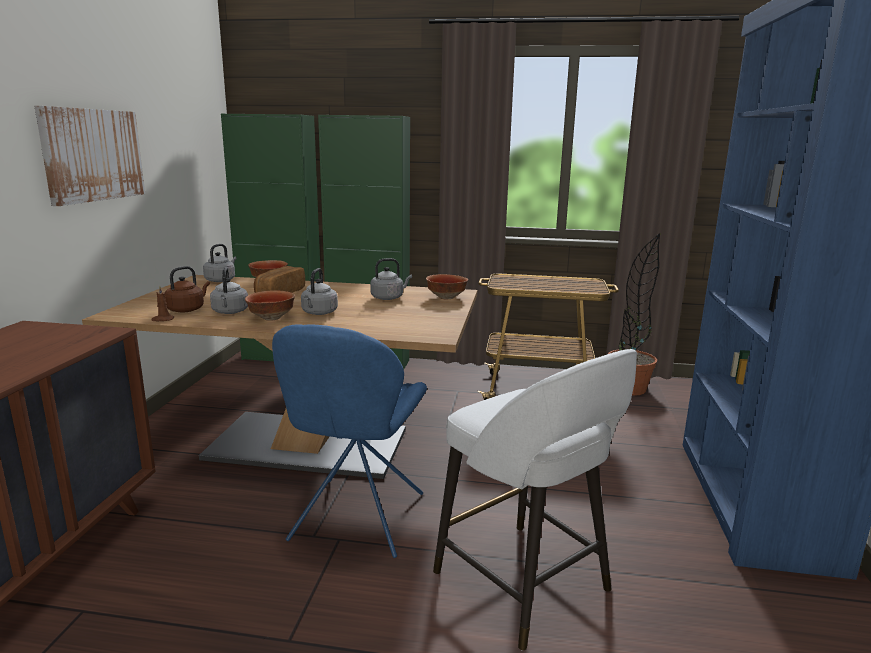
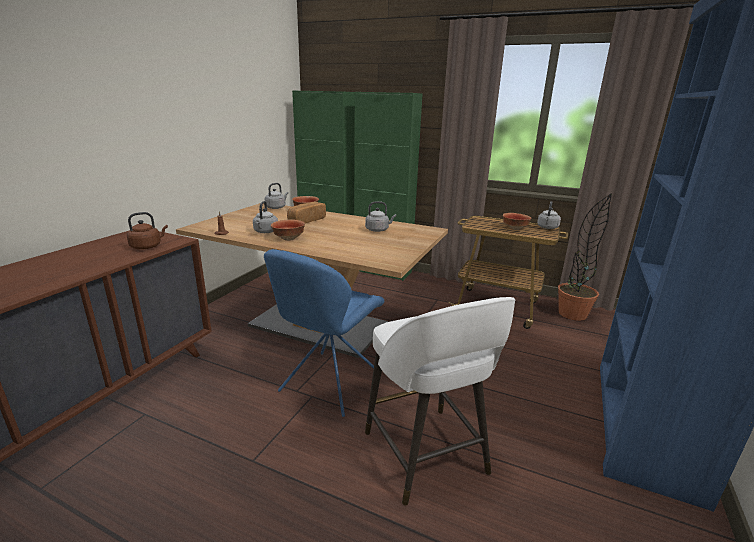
camera: 15 degrees right, 5 degrees up
picture [35,106,145,206] -> none
brown kettle [164,266,210,312] -> brown kettle moved to [127,212,168,249]
grey kettle [301,268,338,315] -> grey kettle moved to [537,201,561,229]
bowl [426,274,468,299] -> bowl moved to [503,213,532,230]

